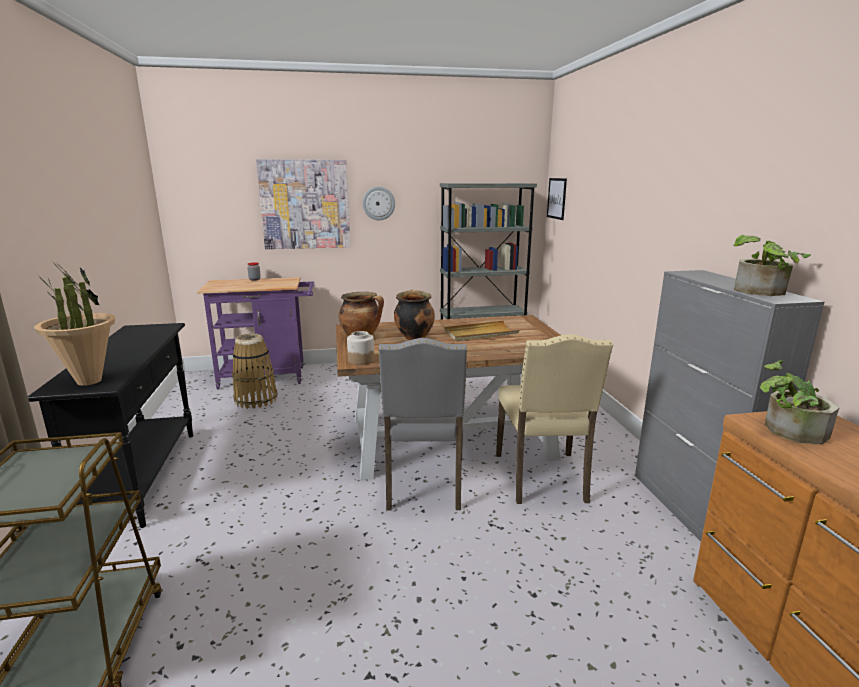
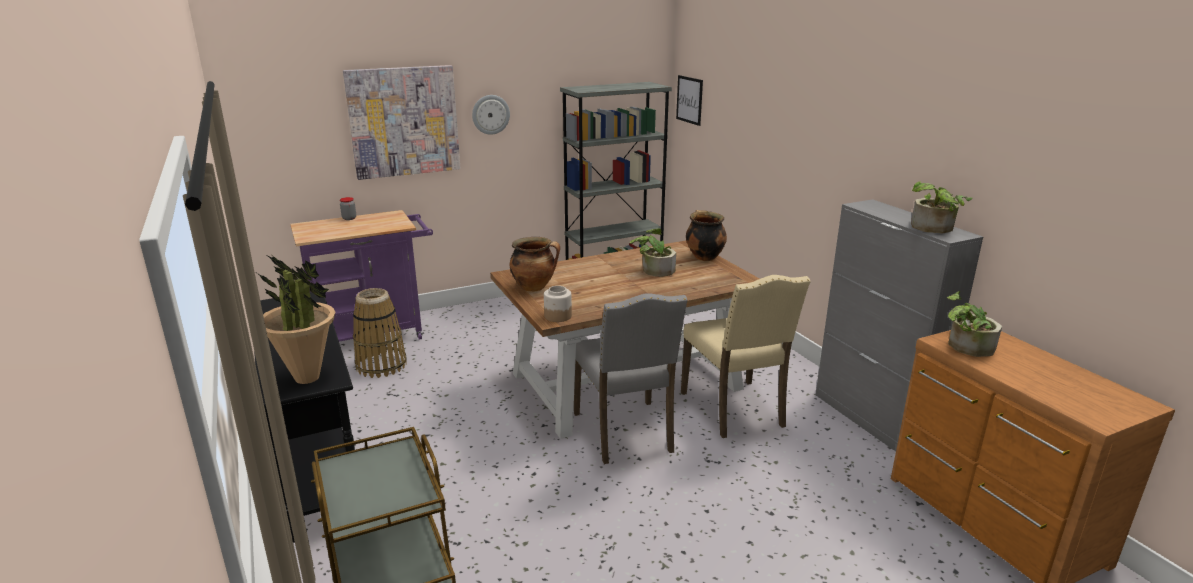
camera: 15 degrees left, 5 degrees up
cooking pot [394,290,435,340] -> cooking pot moved to [686,210,727,261]
beige tray [445,320,519,341] -> potted plant [630,228,676,277]

